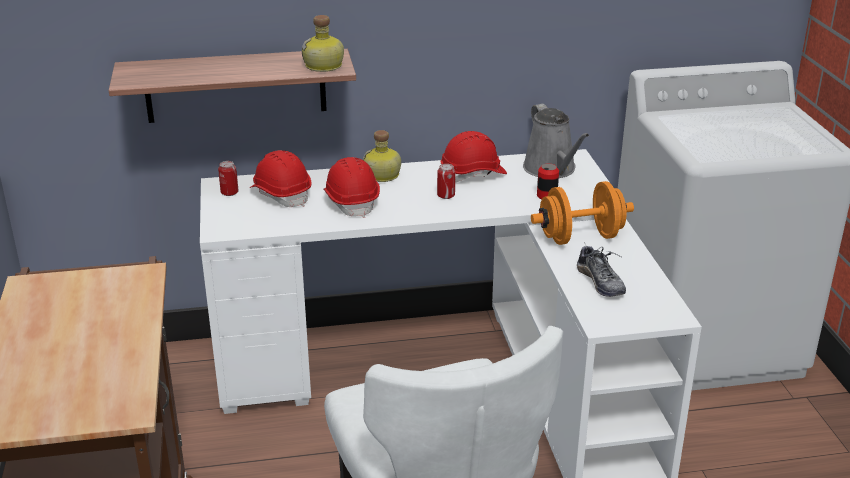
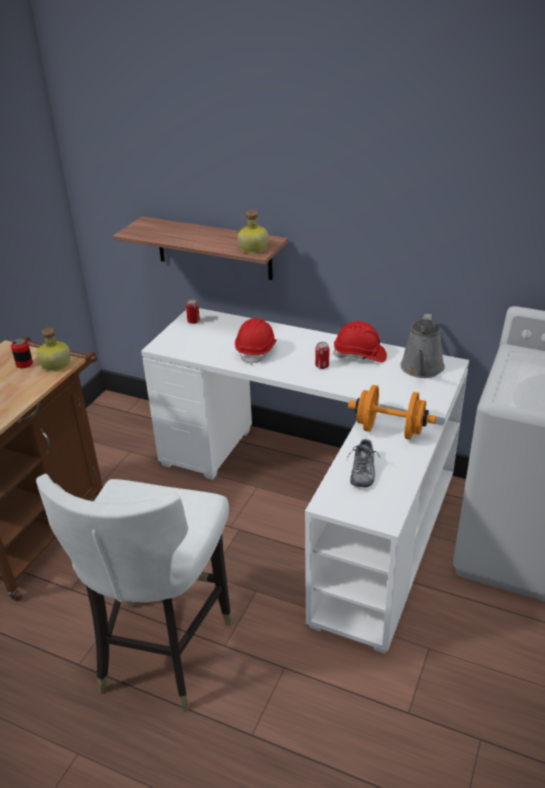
camera: 35 degrees right, 5 degrees up
red hard hat [250,150,311,207] -> none
bottle [363,130,401,182] -> bottle moved to [36,328,70,371]
can [537,164,559,200] -> can moved to [11,339,33,368]

